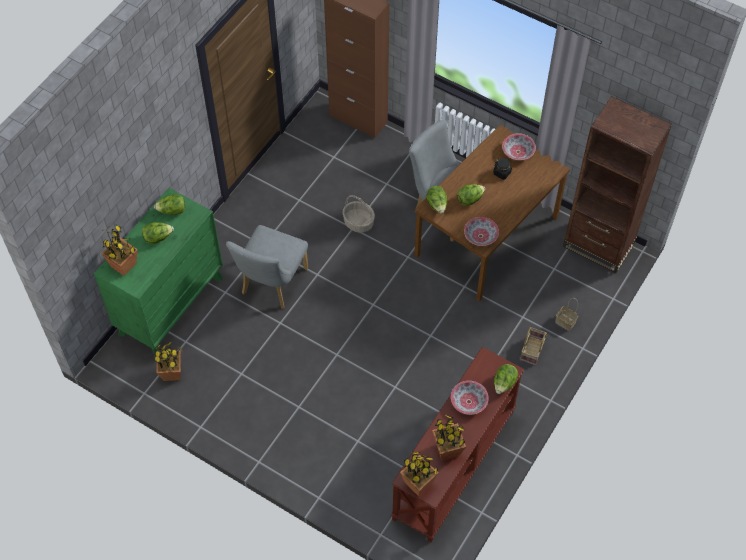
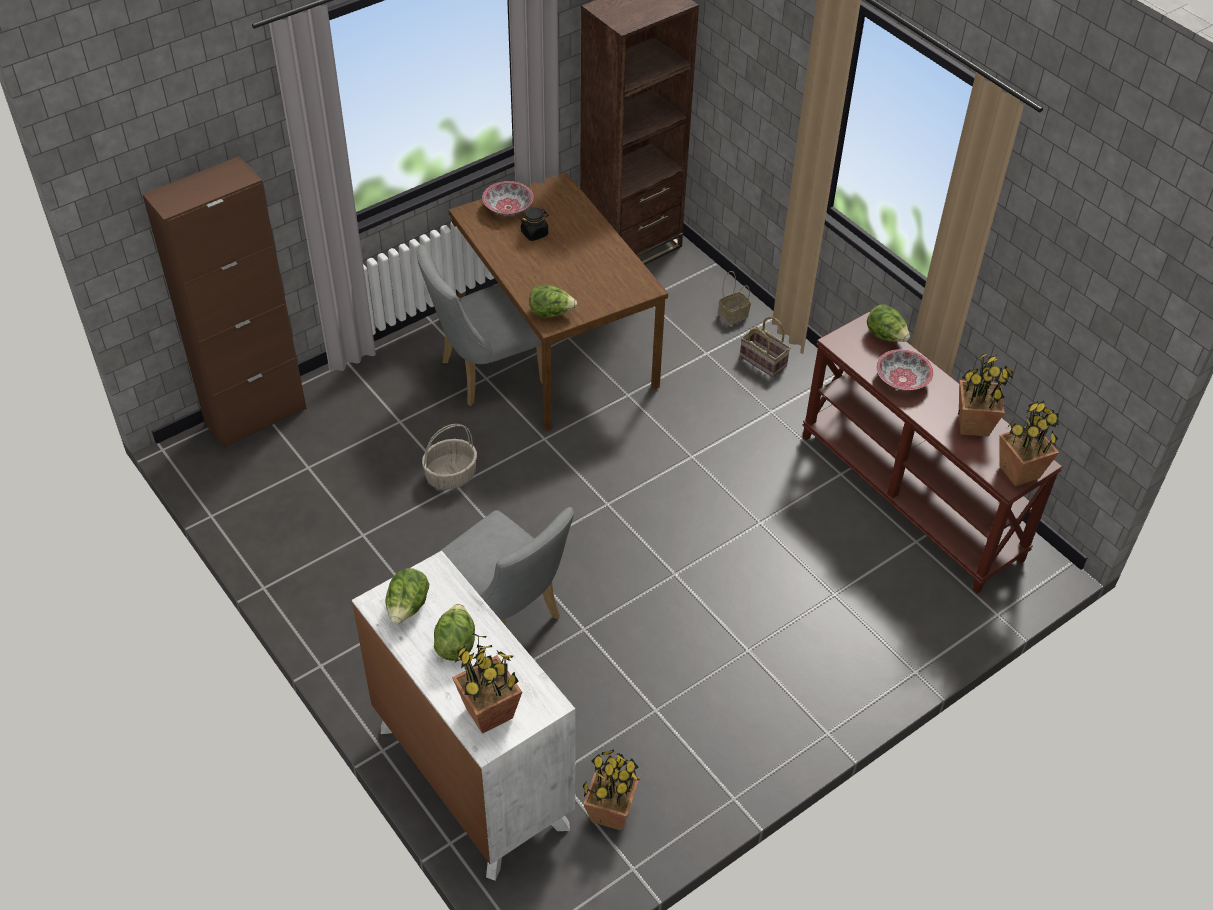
camera: 70 degrees left, 10 degrees down
green dresser [94,188,223,356] -> white dresser [352,551,575,881]
lettuce [457,184,485,206] -> none
bowl [464,217,499,246] -> none

